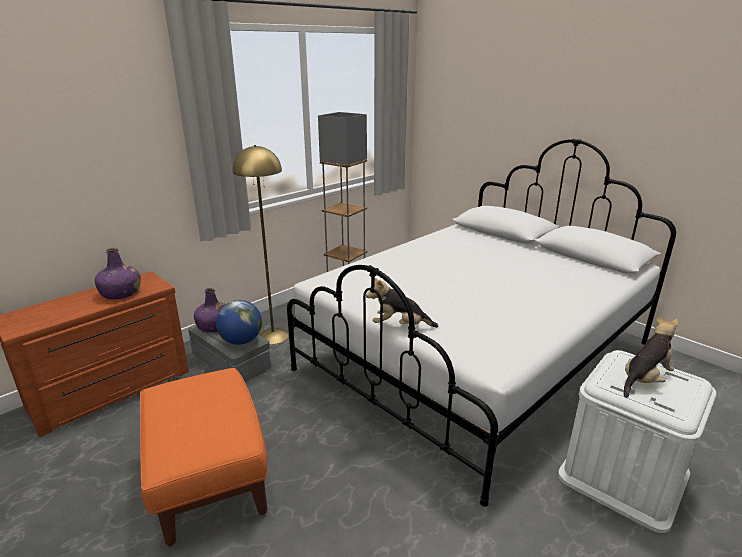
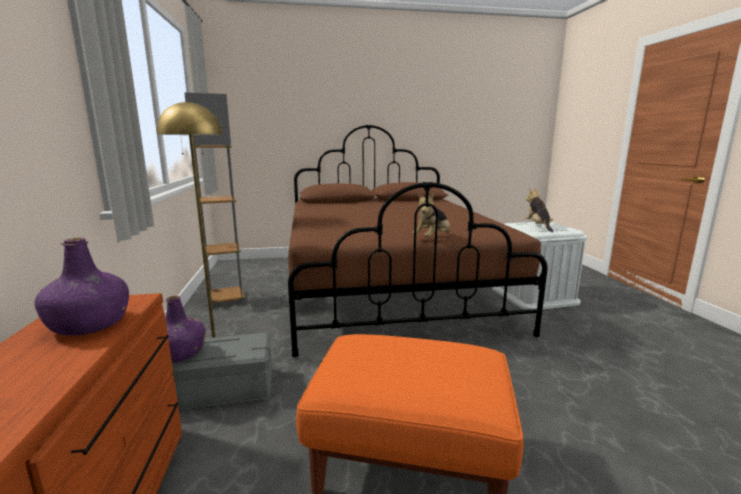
camera: 55 degrees left, 10 degrees down
globe [216,300,262,345] -> none
white bed [287,139,676,507] -> brown bed [288,125,548,357]

